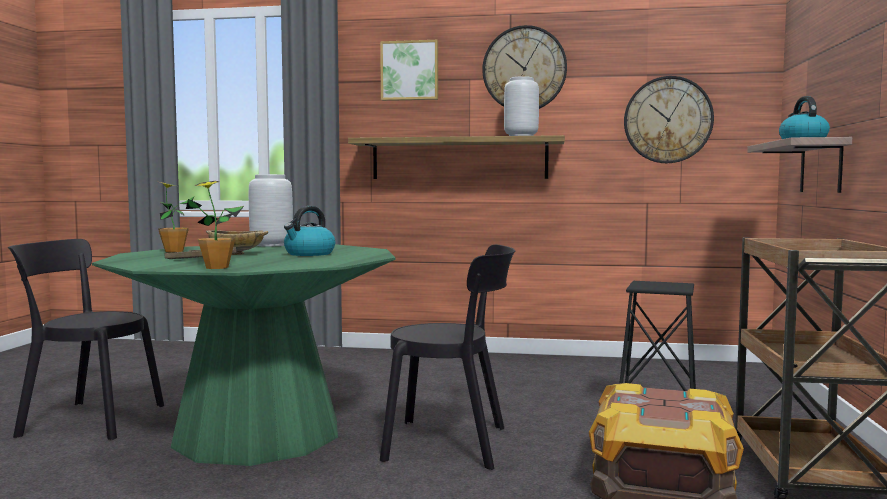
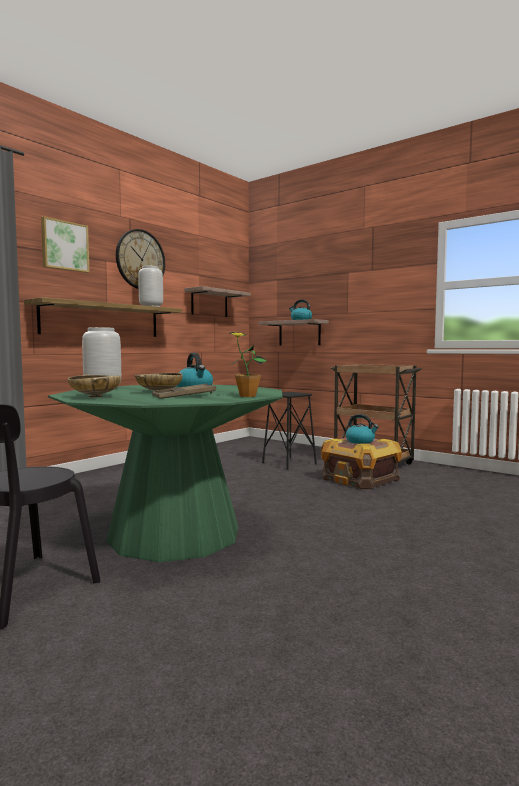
camera: 60 degrees left, 0 degrees up
potted plant [158,182,194,252] -> beige bowl [68,374,121,398]
black chair [380,244,515,470] -> none
wall clock [624,76,714,163] -> shelf [184,286,251,317]
none -> kettle [346,414,379,444]

